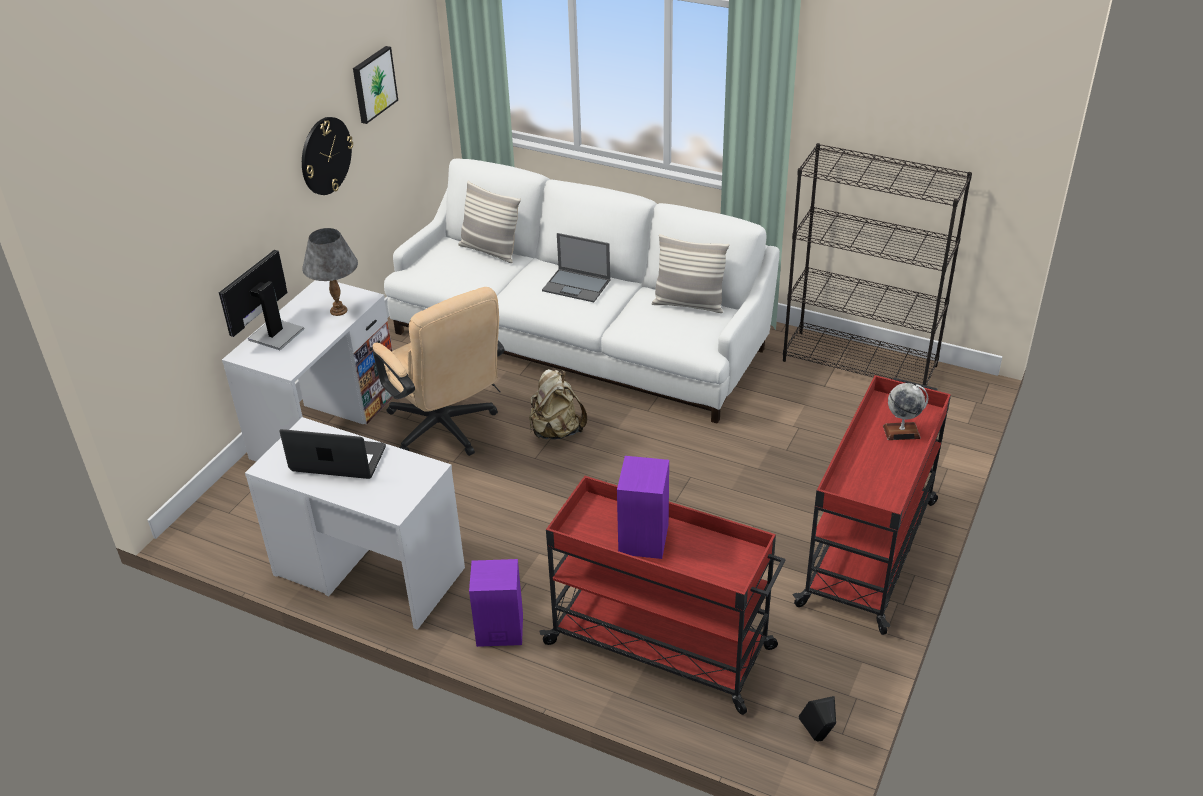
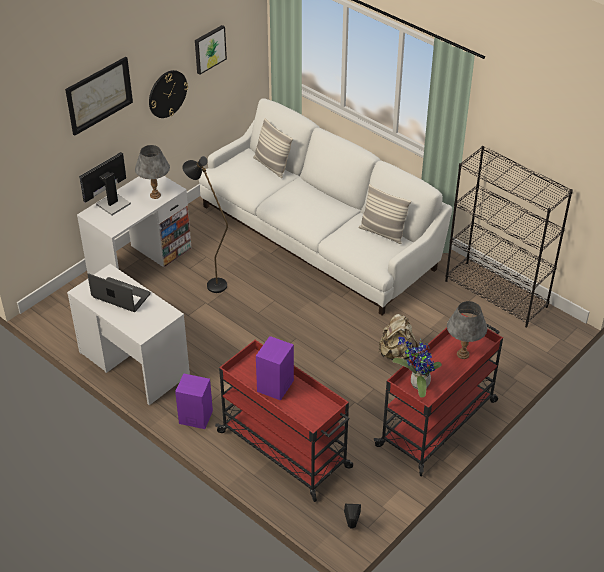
camera: 15 degrees right, 5 degrees up
beige office chair [373,287,504,456] -> black floor lamp [182,156,228,293]
beige backpack [529,369,587,440] -> beige backpack moved to [379,314,418,360]
laptop [542,233,610,302] -> none
globe [883,383,928,440] -> grey table lamp [447,301,487,359]
none -> picture [65,57,133,135]
none -> potted plant [392,337,442,397]

